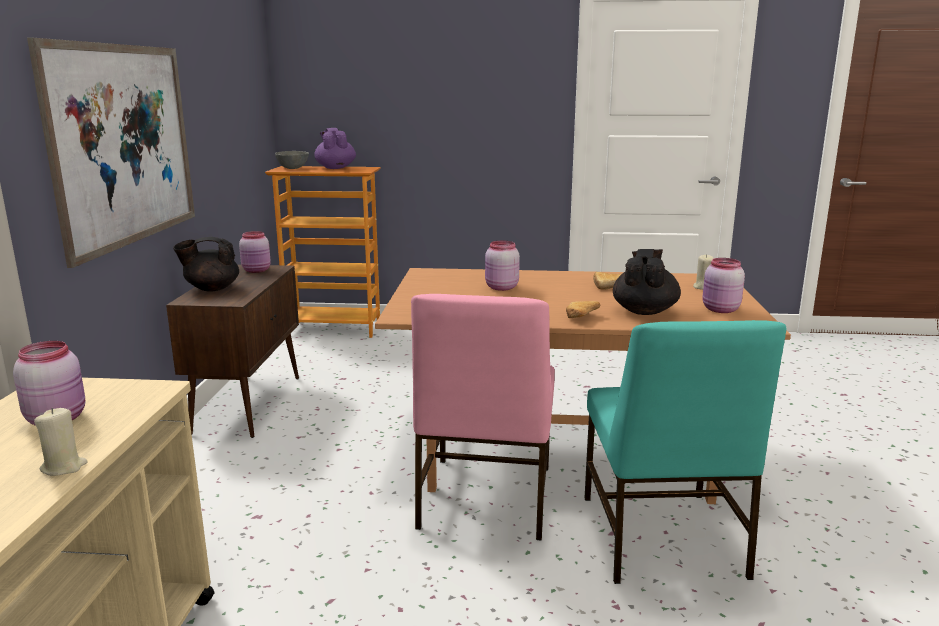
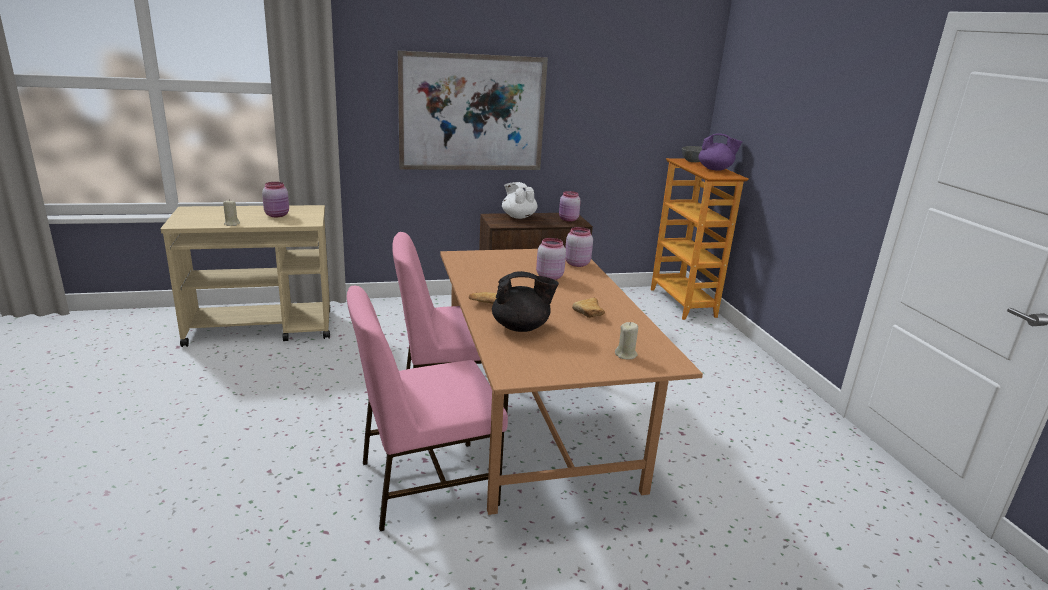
camera: 70 degrees right, 5 degrees up
black teapot [173,237,239,292] -> white teapot [502,182,538,219]
purple teapot [314,128,356,169] -> purple teapot turned 60 degrees clockwise [698,133,743,171]
turquoise chair [584,320,786,584] -> pink chair [347,286,508,531]
pink jar [702,258,745,313] -> pink jar moved to [565,227,593,267]

